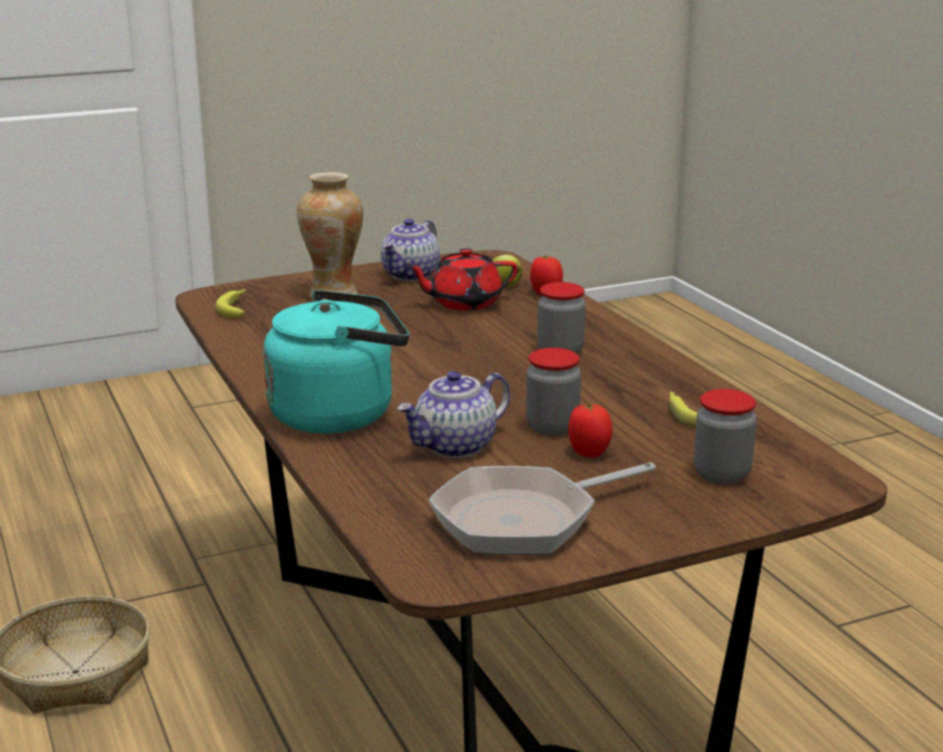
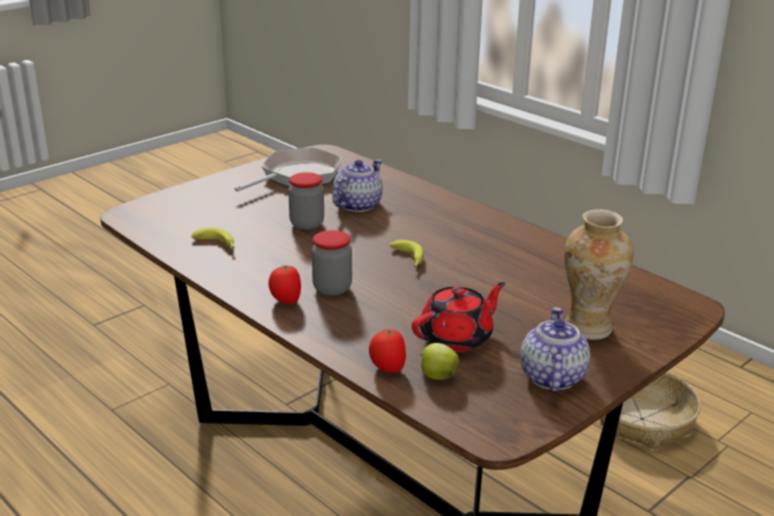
camera: 160 degrees right, 5 degrees up
banana [215,289,246,318] -> banana moved to [390,240,424,267]
turquoise kettle [263,290,409,434] -> none
tomato [568,404,613,458] -> tomato moved to [268,265,301,304]
jar [694,389,757,485] -> none

